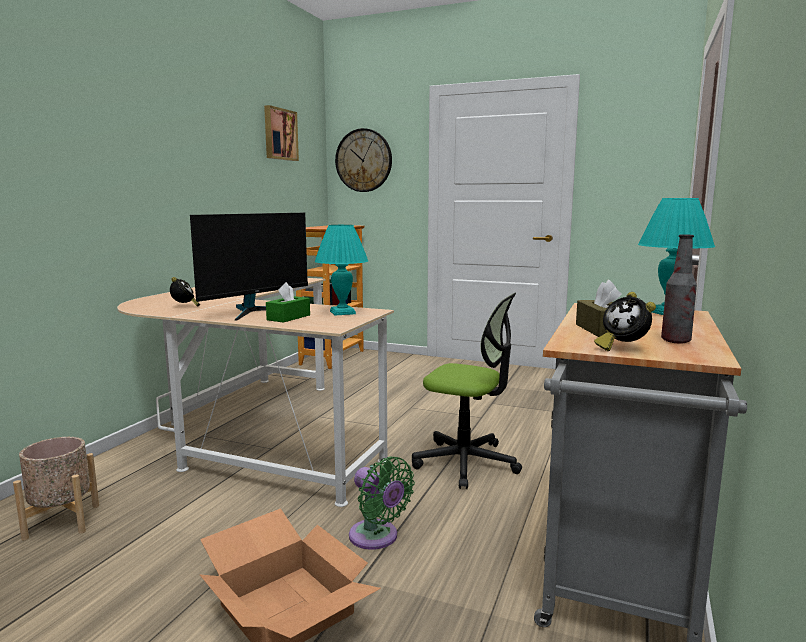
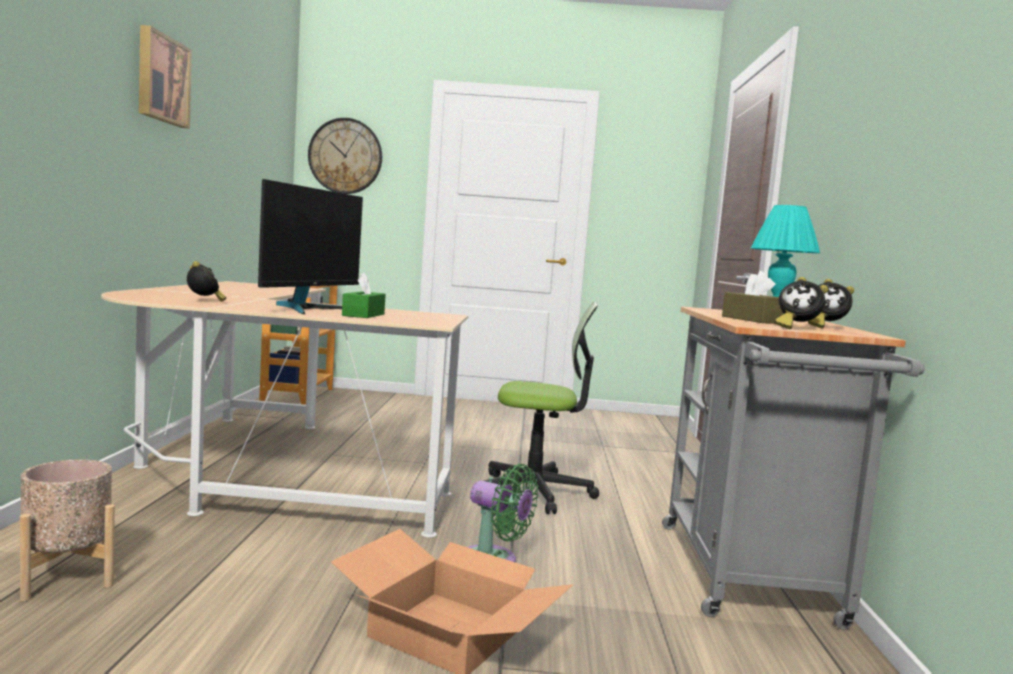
camera: 20 degrees left, 5 degrees down
picture [264,105,299,161] -> picture moved to [139,25,192,129]
turquoise table lamp [315,225,368,316] -> none
bottle [661,234,697,343] -> alarm clock [808,279,854,328]

